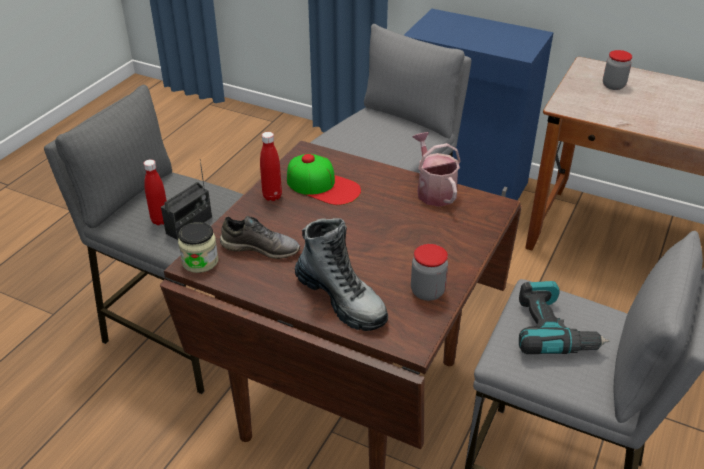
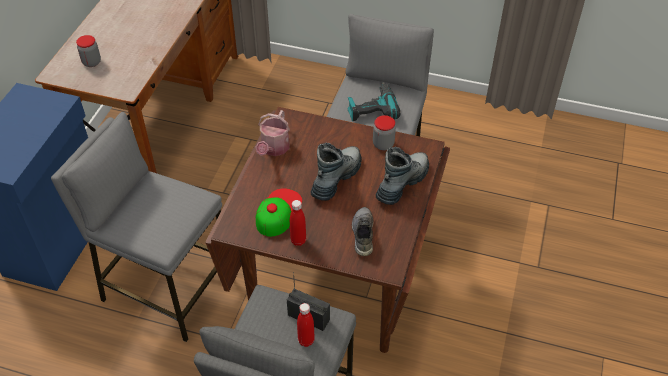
camera: 100 degrees left, 10 degrees up
jar [178,222,218,273] -> none
watering can [412,132,461,207] -> watering can turned 45 degrees counterclockwise [255,110,290,156]
none -> boot [310,143,362,201]

